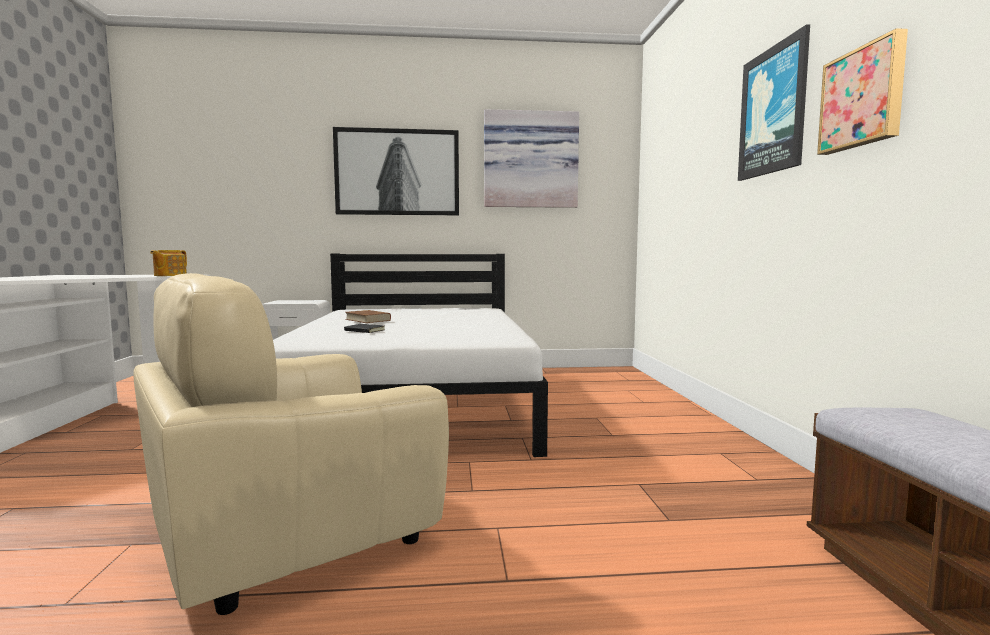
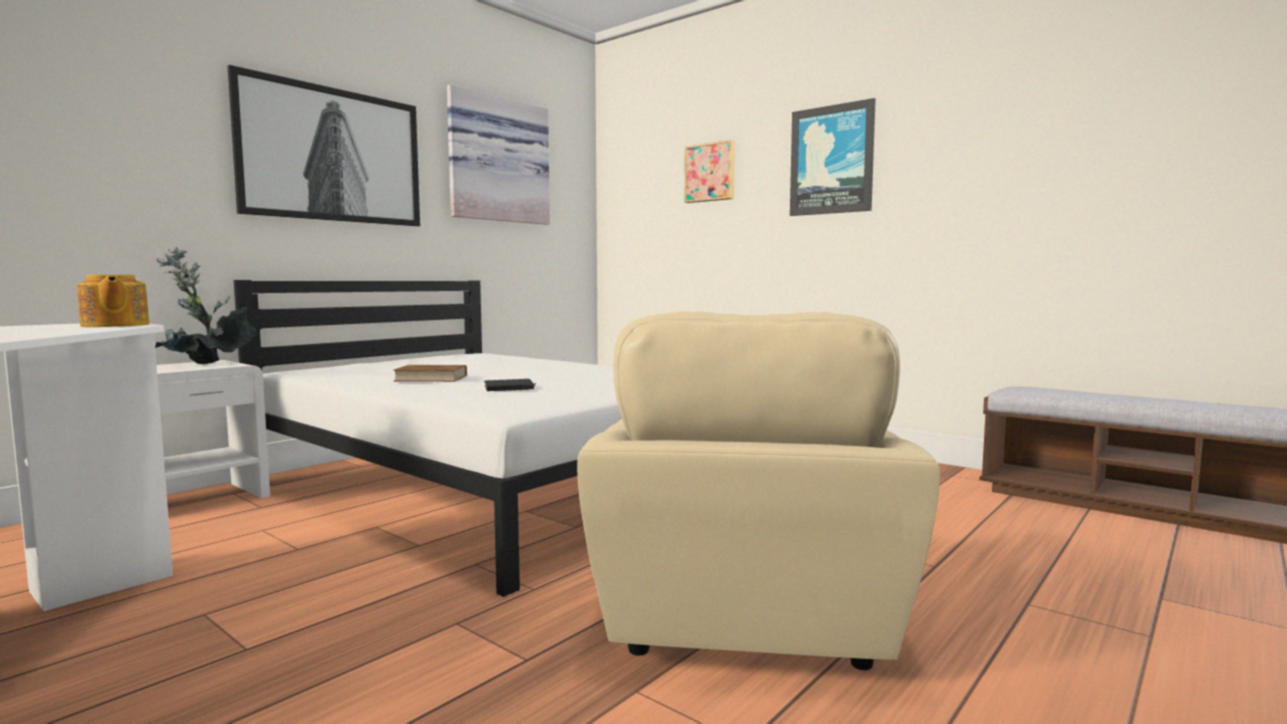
camera: 45 degrees left, 0 degrees up
picture [817,28,908,155] -> picture moved to [685,140,735,203]
none -> potted plant [155,247,256,364]

